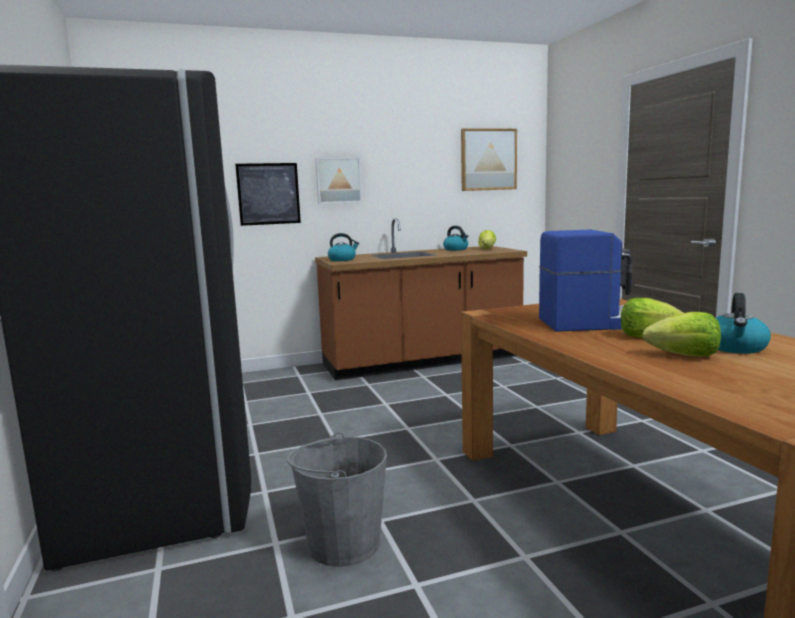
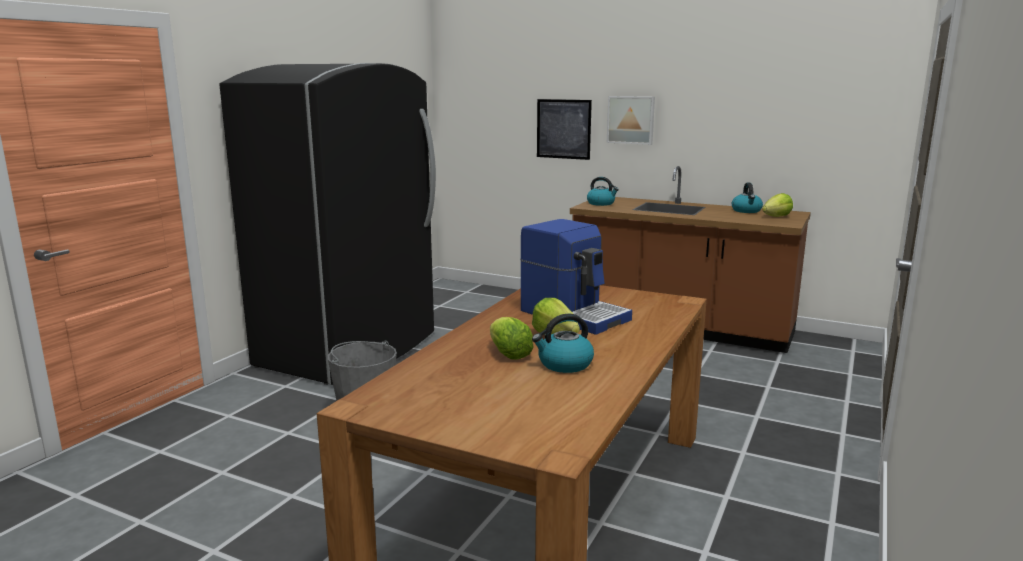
camera: 45 degrees right, 5 degrees up
picture [461,128,517,191] -> none

